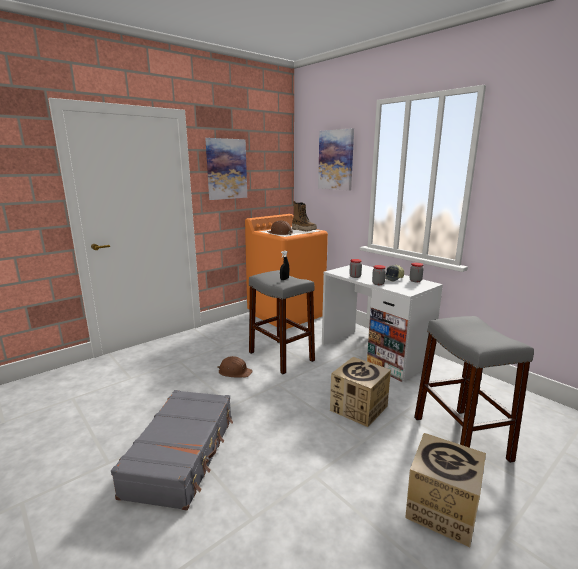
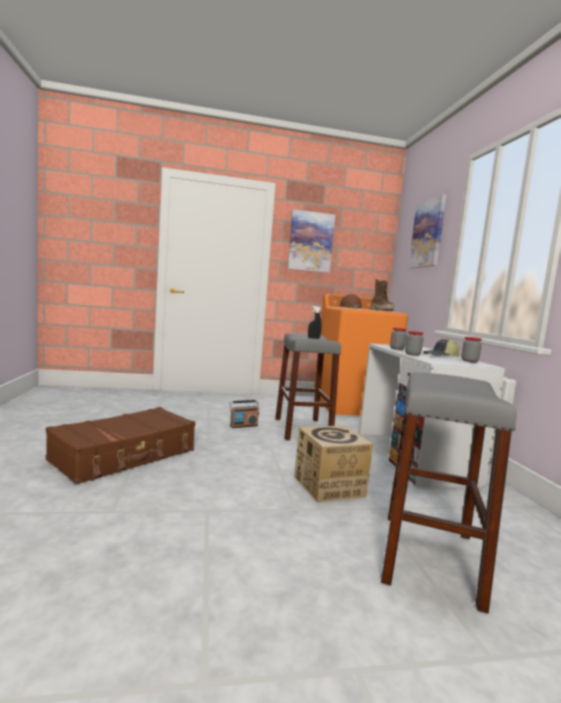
camera: 30 degrees right, 10 degrees down
grey suitcase [111,390,233,510] -> brown suitcase [46,407,195,485]
brown hard hat [217,356,253,378] -> radio [230,400,259,428]
cardboard box [405,433,486,547] -> none

